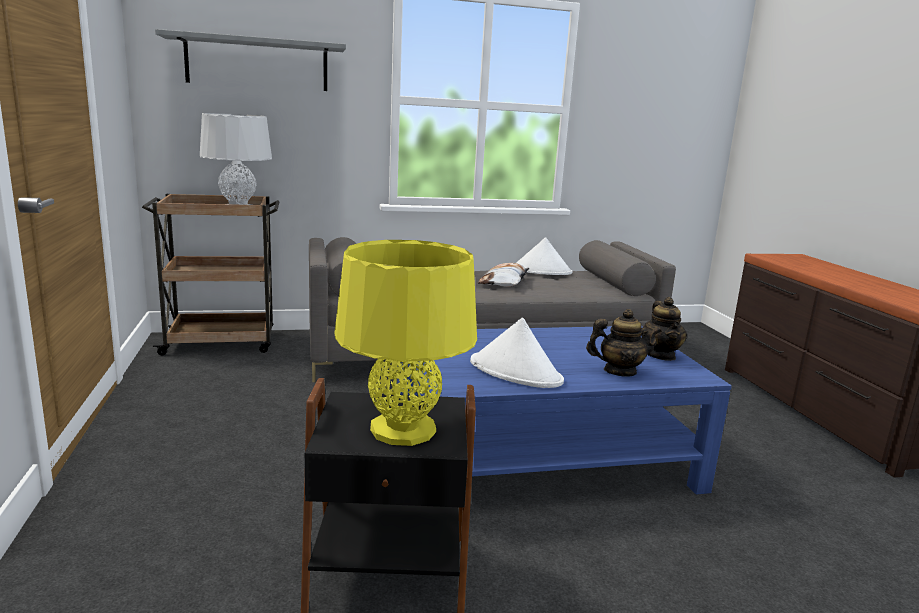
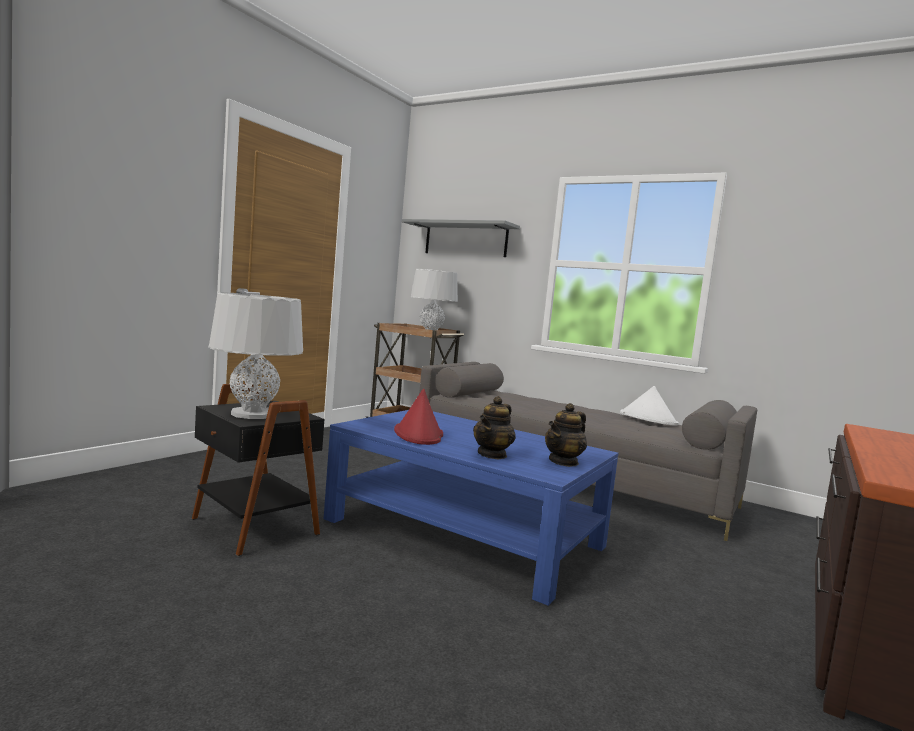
camera: 45 degrees right, 10 degrees down
yellow table lamp [334,240,477,446] -> grey table lamp [209,292,303,419]
white hat [470,318,564,388] -> red hat [394,389,443,445]
pillow [478,263,529,287] -> none
teapot [586,309,662,377] -> teapot turned 75 degrees clockwise [473,396,516,459]

